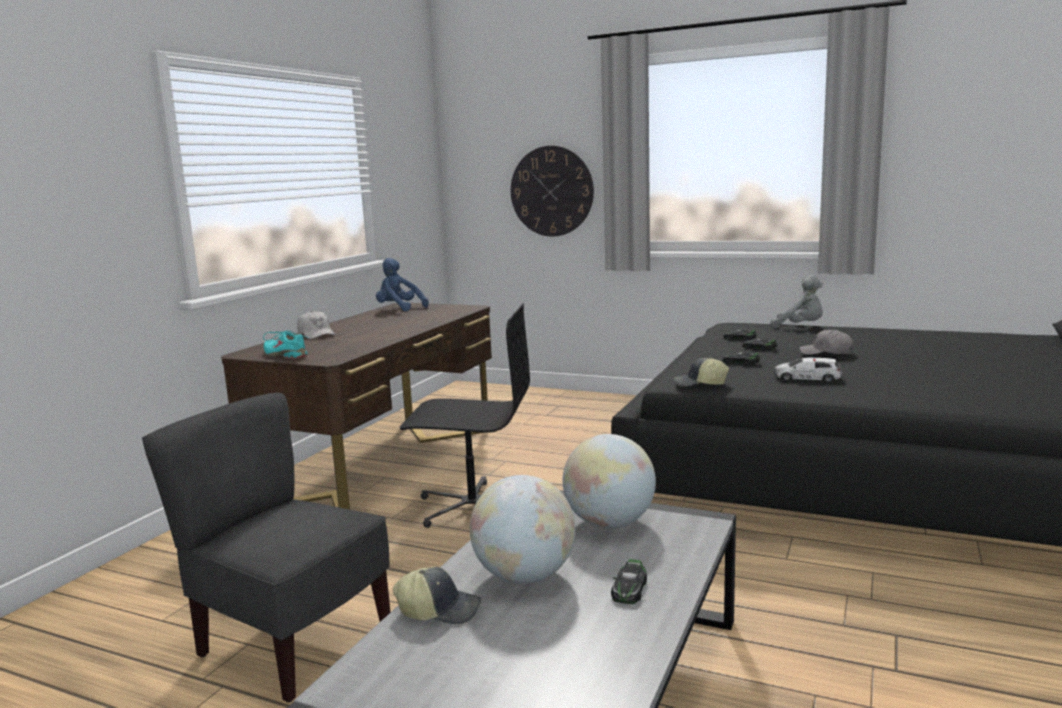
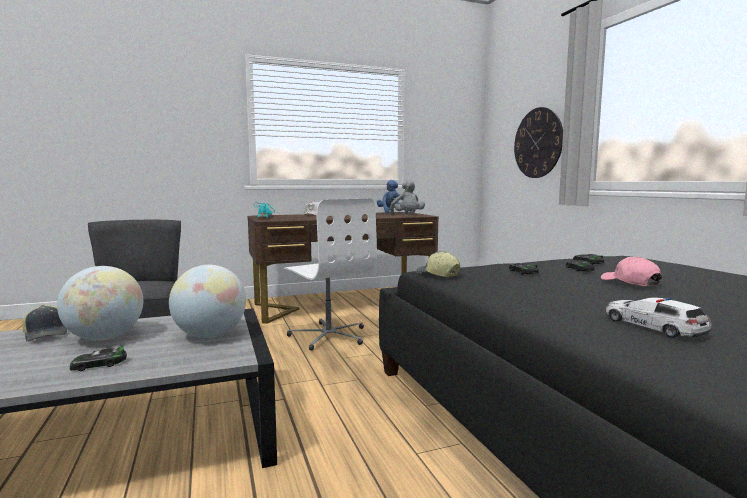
camera: 45 degrees right, 5 degrees down
black office chair [400,303,530,528] -> white office chair [284,199,377,350]
grey plush toy [771,275,823,328] -> grey plush toy moved to [390,179,425,215]
toy car [774,357,842,383] -> toy car moved to [606,297,712,338]
grey cap [800,329,853,355] -> pink cap [601,256,662,286]

